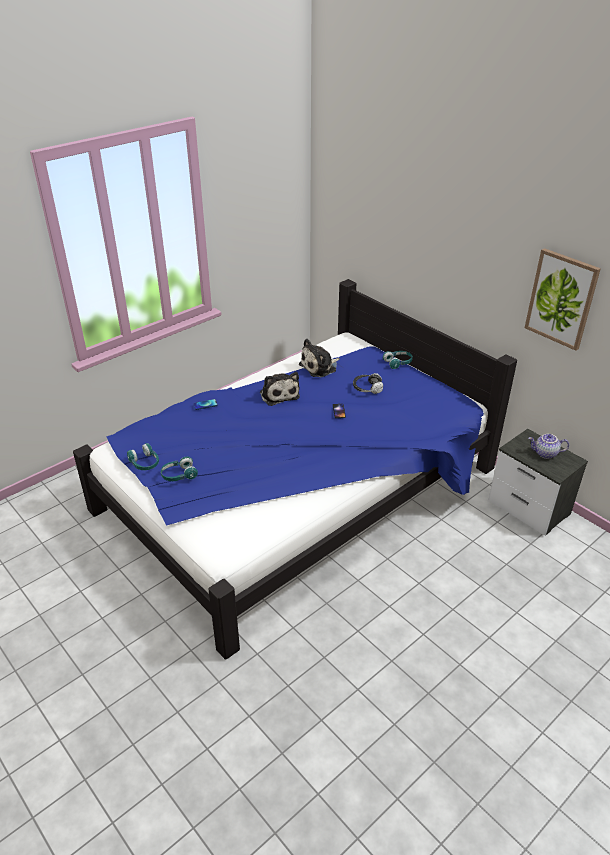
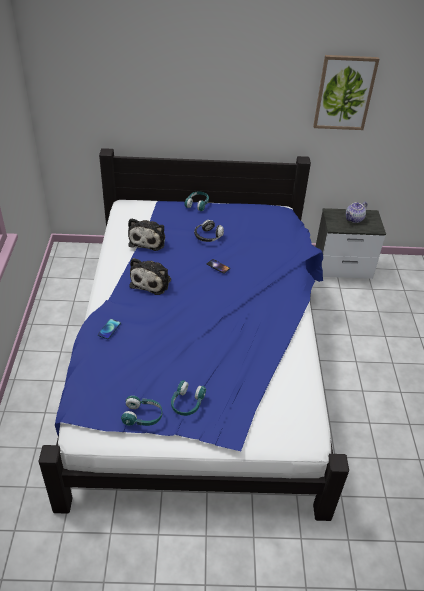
camera: 50 degrees left, 5 degrees up
plush toy [260,372,300,406] -> plush toy turned 90 degrees clockwise [129,258,171,295]

